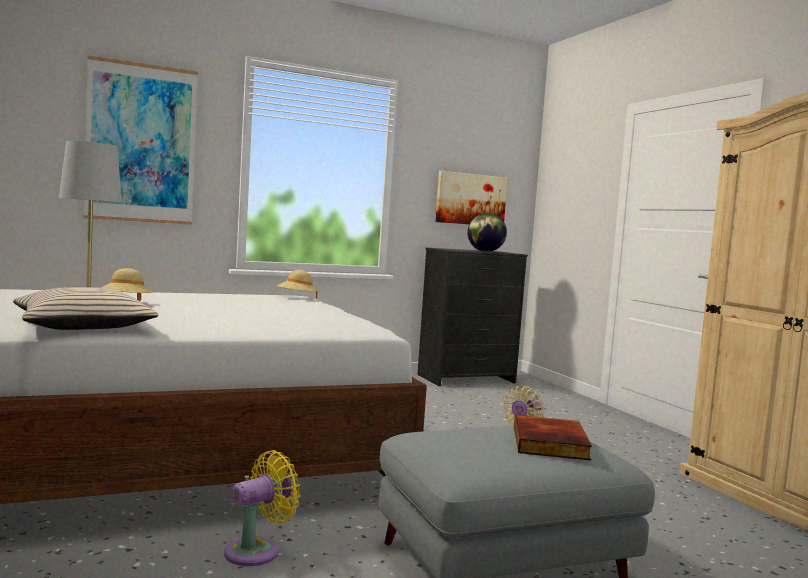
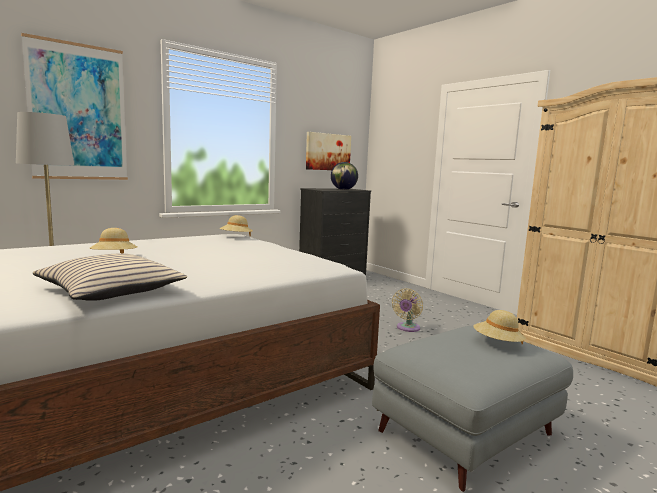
camera: 15 degrees left, 5 degrees up
yellow fan [224,450,300,566] -> none
book [514,415,592,460] -> beige hat [474,310,526,344]

